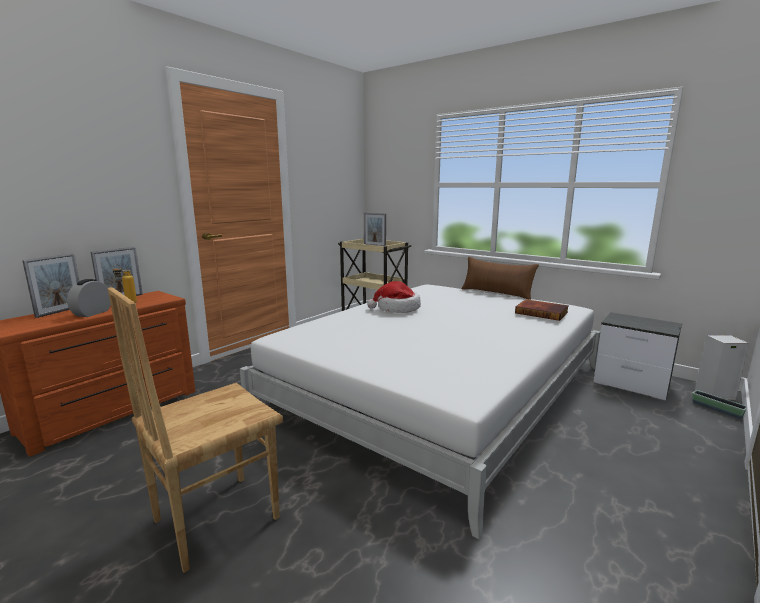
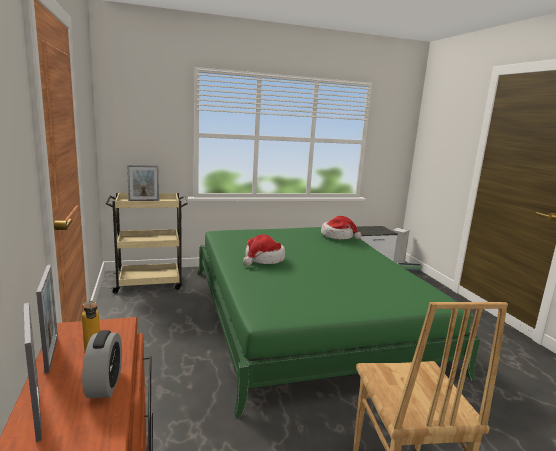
camera: 55 degrees left, 0 degrees up
alarm clock [67,279,111,317] -> alarm clock turned 150 degrees counterclockwise [82,330,122,398]
white bed [240,285,600,540] -> green bed [197,227,480,417]
brown pillow [462,257,539,300] -> none
book [515,299,569,321] -> hat [321,216,362,239]

